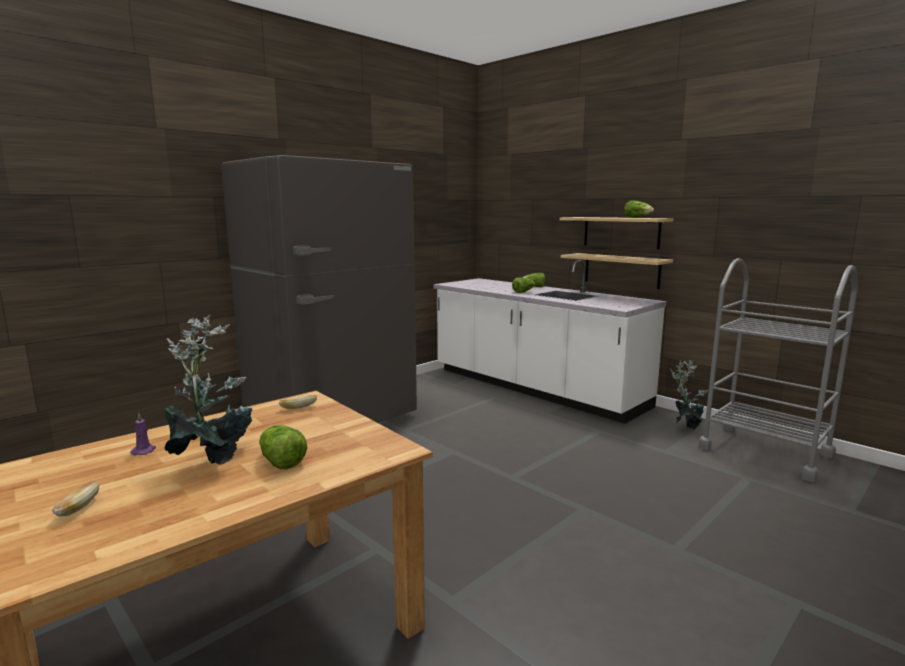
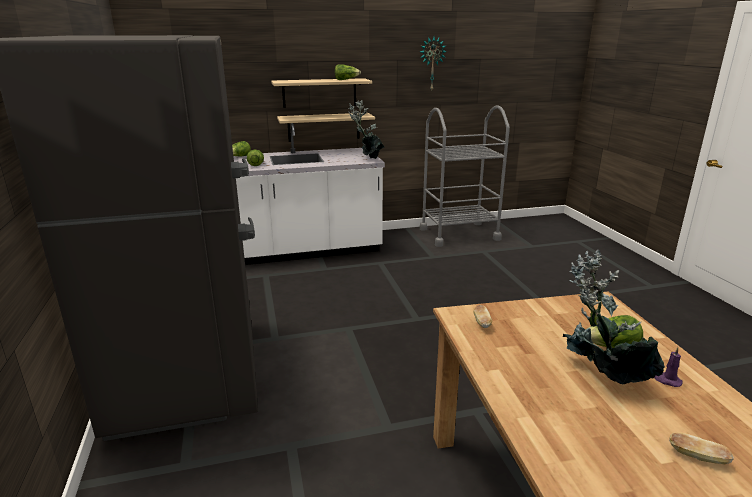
camera: 60 degrees left, 10 degrees up
purple candle [130,413,156,455] -> purple candle moved to [654,347,682,387]
potted plant [670,360,708,429] -> potted plant moved to [348,100,385,159]
none -> wall clock [420,37,447,92]

